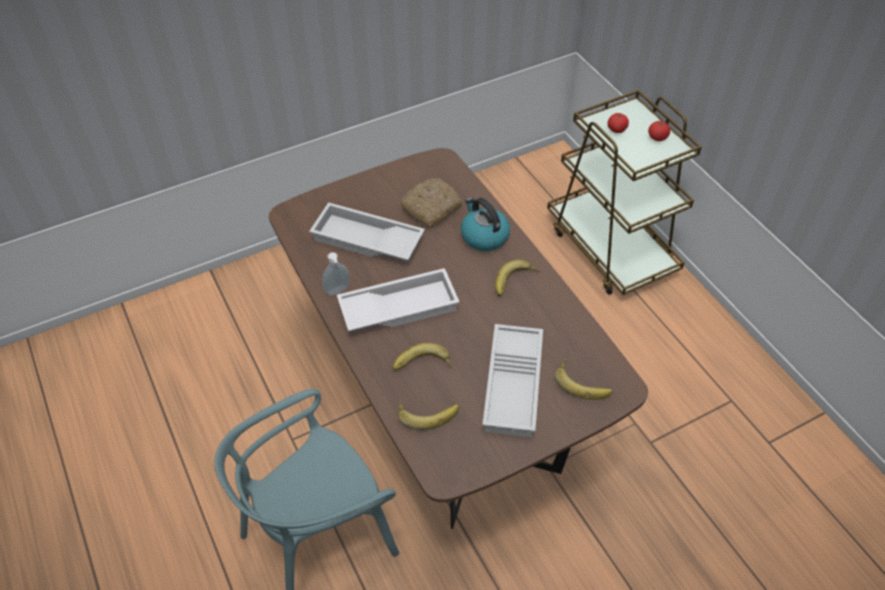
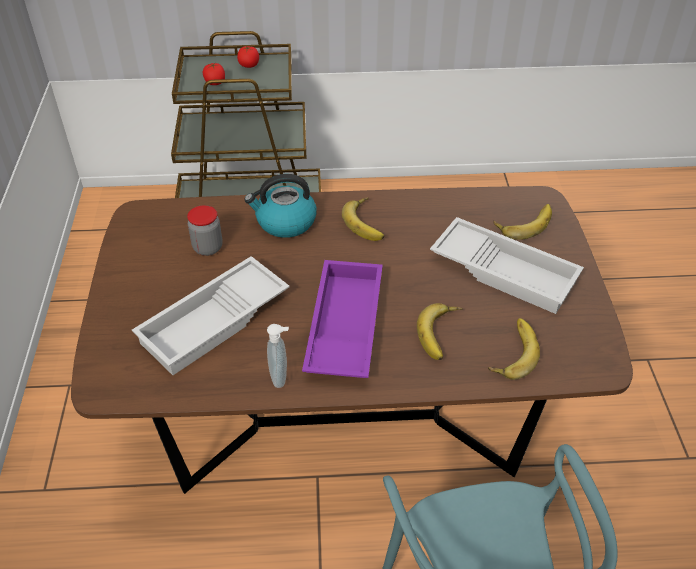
camera: 65 degrees left, 5 degrees down
white tray [337,268,460,331] -> purple tray [302,260,383,378]
bread [401,178,462,228] -> jar [187,205,222,256]

